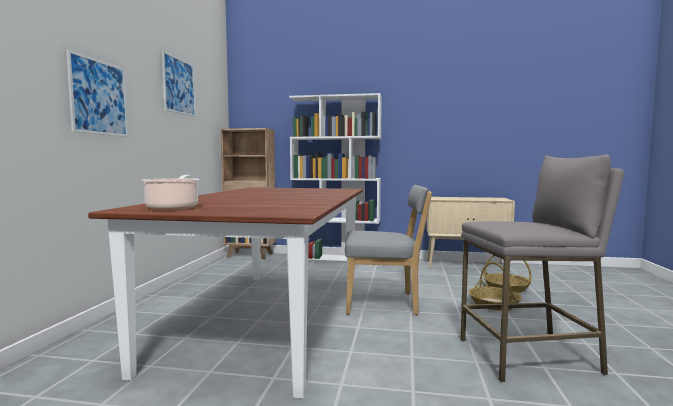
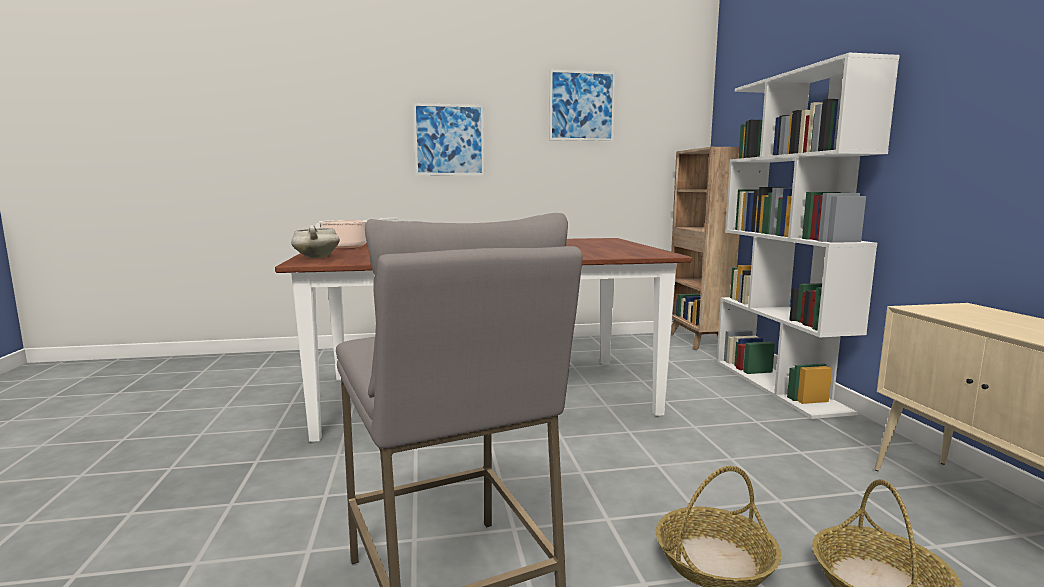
camera: 70 degrees right, 5 degrees up
grey chair [345,185,432,315] -> none
none -> white cooking pot [291,223,340,258]

